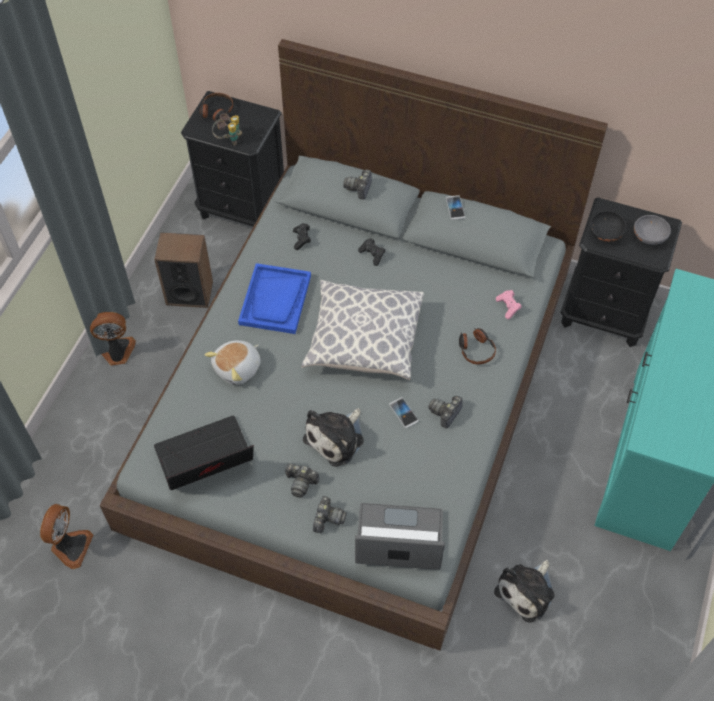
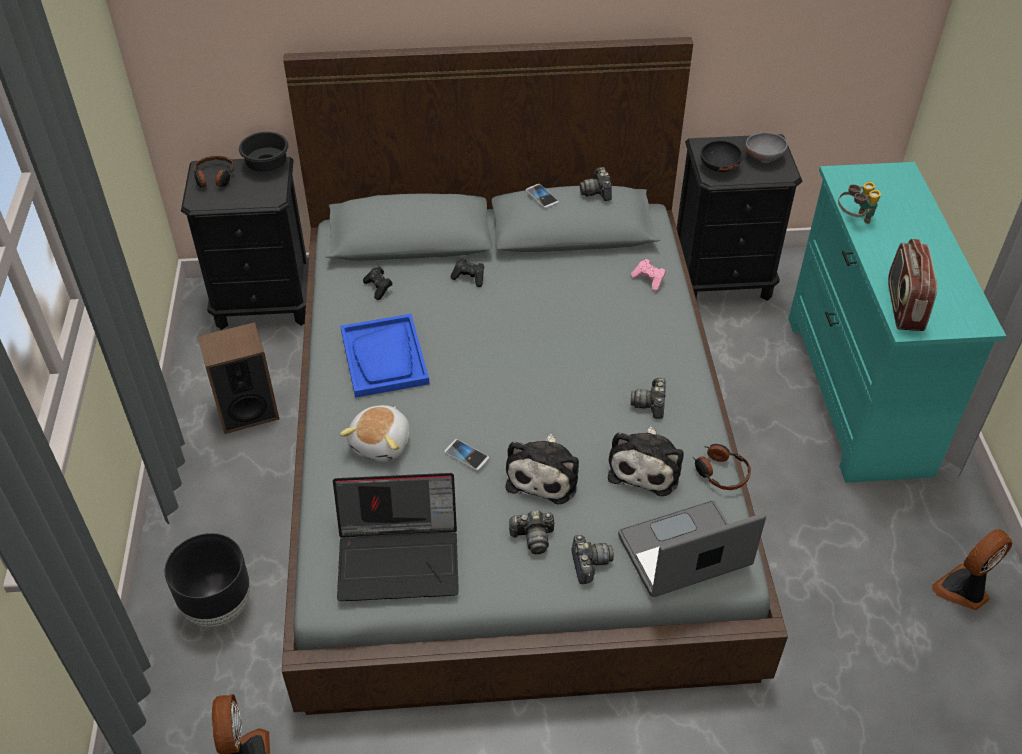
camera: 25 degrees left, 10 degrees down
fan [90,312,136,366] -> fan moved to [932,529,1012,610]
laptop [154,415,254,490] -> laptop turned 135 degrees counterclockwise [333,473,459,601]
binoculars [212,113,242,146] -> binoculars moved to [838,182,881,224]
pillow [301,280,424,380] -> none
camera [343,170,372,200] -> camera moved to [580,167,612,201]
phone [389,397,419,428] -> phone moved to [445,439,489,471]
headphones [459,327,496,364] -> headphones moved to [693,444,751,490]
plush toy [494,560,555,623] -> plush toy moved to [608,427,684,496]
none -> black planter [165,533,250,627]
none -> black bowl [239,132,288,172]
none -> radio [888,239,937,331]

